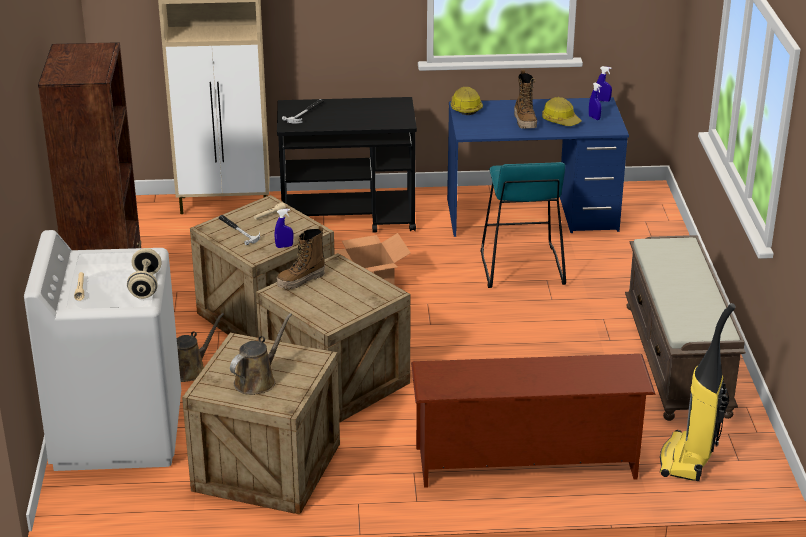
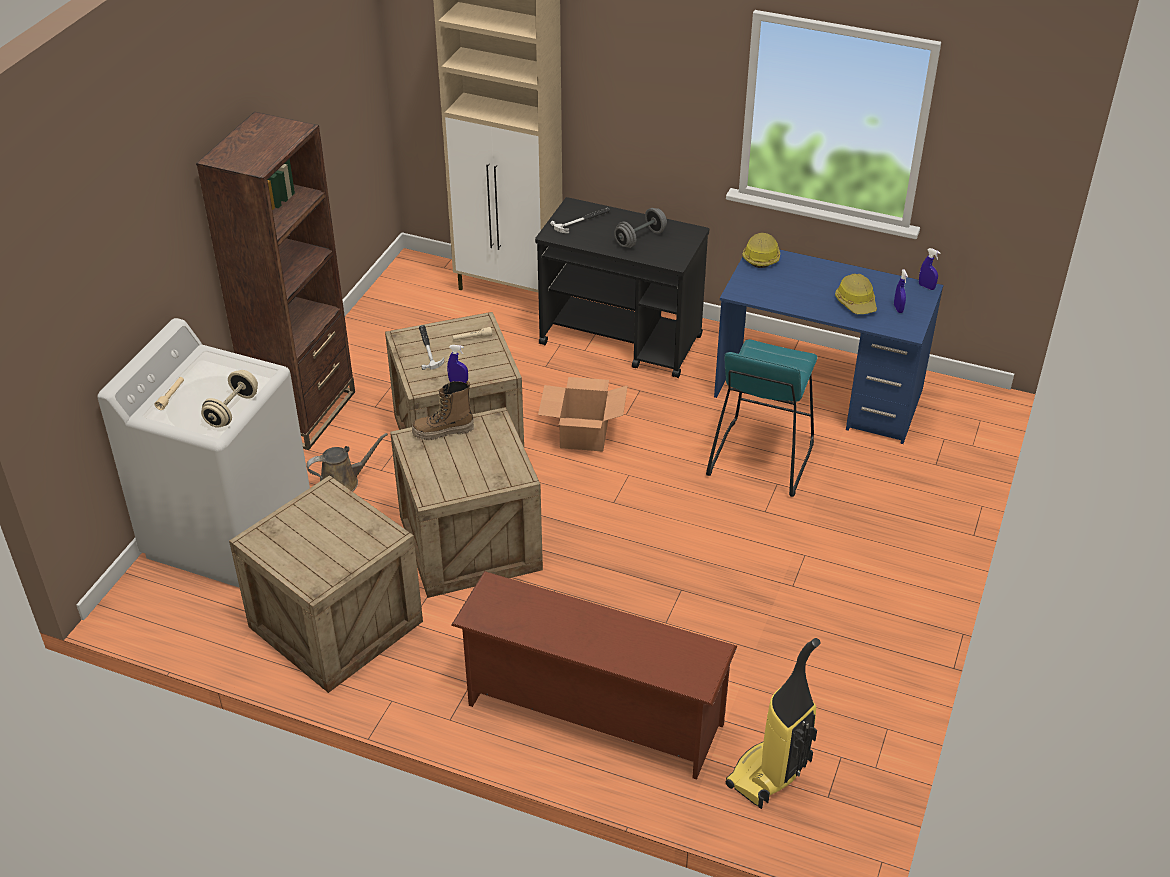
camera: 25 degrees right, 10 degrees up
brown watering can [230,313,292,395] -> none
boot [514,70,537,129] -> none
brown bench [625,235,746,421] -> none
none -> grey dumbbell [614,208,667,248]

